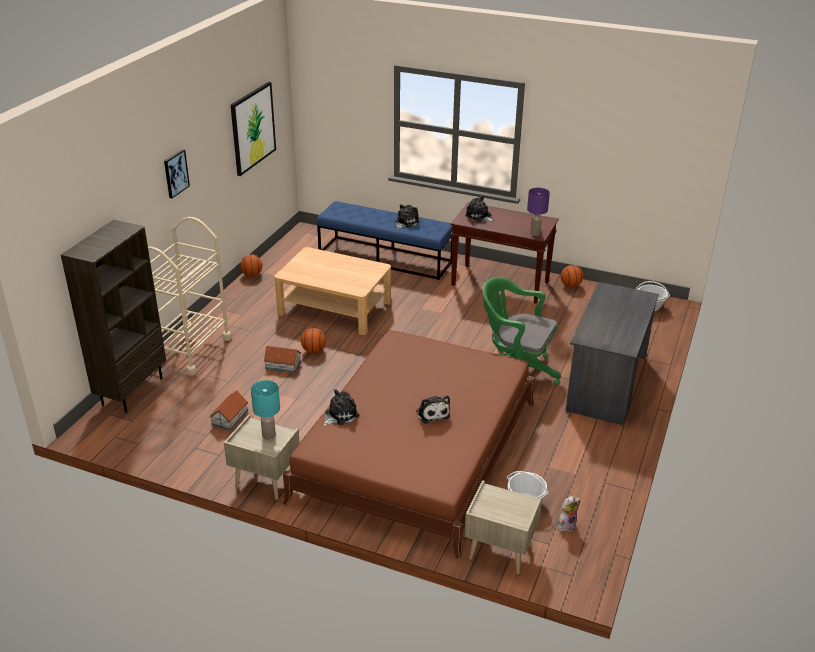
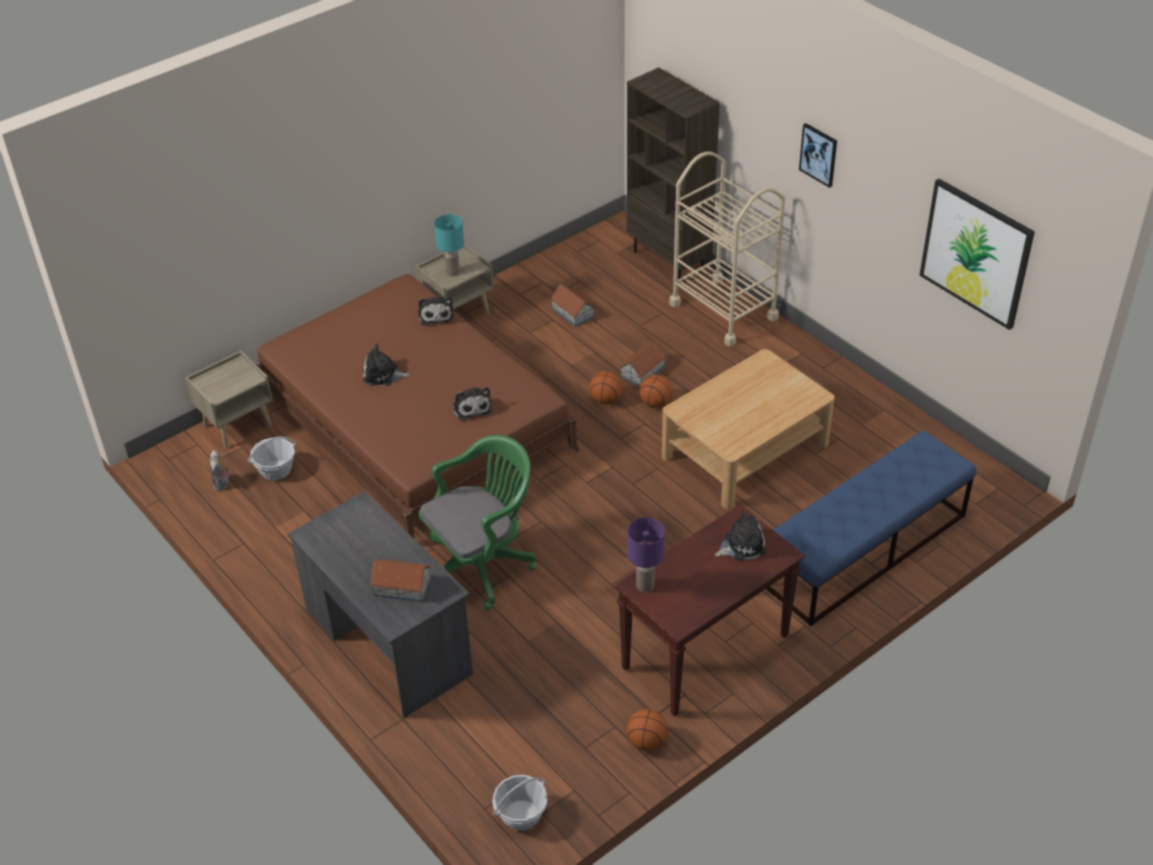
camera: 120 degrees right, 10 degrees up
basketball [240,254,262,276] -> basketball moved to [589,371,623,404]
plush toy [395,204,420,229] -> plush toy moved to [452,387,492,421]
none -> toy house [370,559,431,602]

